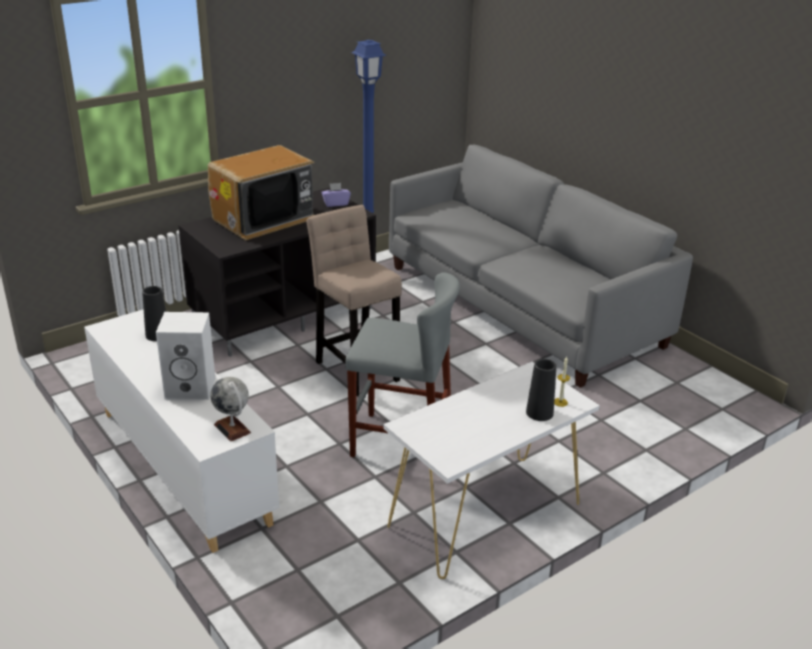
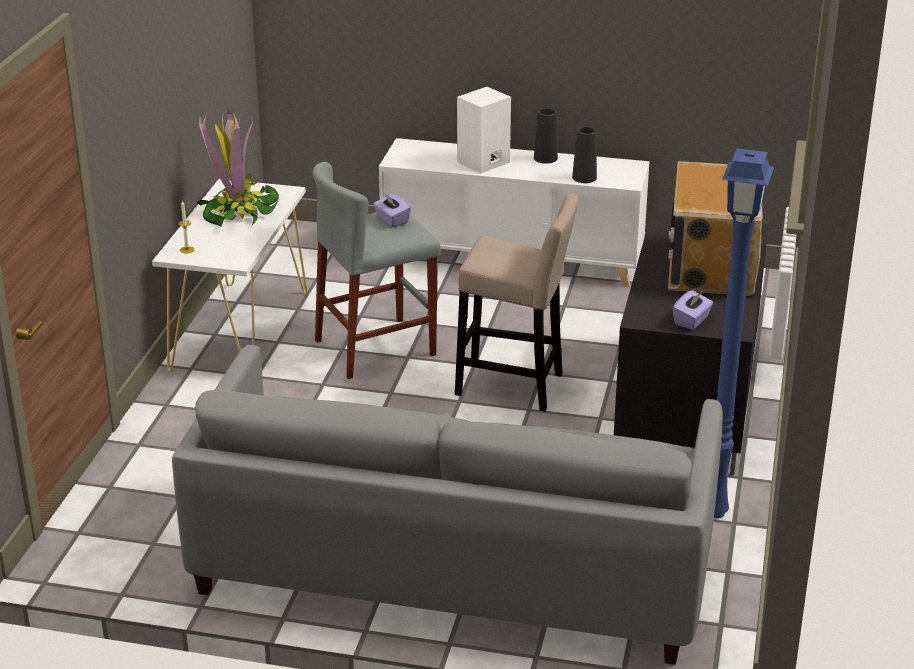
camera: 140 degrees right, 0 degrees up
globe [211,377,251,442] -> none
black vase [526,359,556,421] -> black vase moved to [534,108,558,163]
none -> potted plant [197,110,279,226]
none -> purple tissue box [373,193,411,227]

